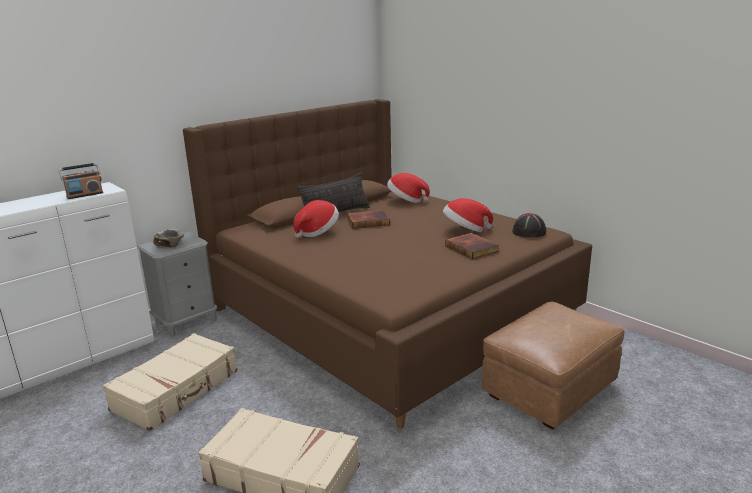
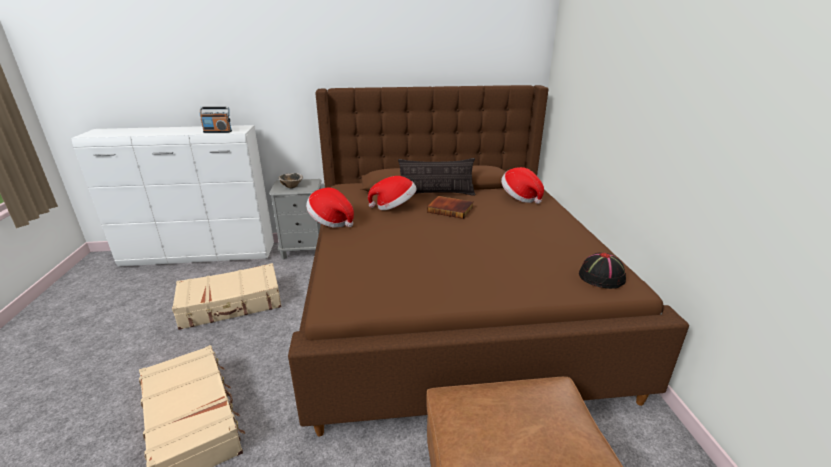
camera: 35 degrees right, 5 degrees up
hat [443,198,493,232] -> hat moved to [306,187,354,228]
book [445,233,499,259] -> none

